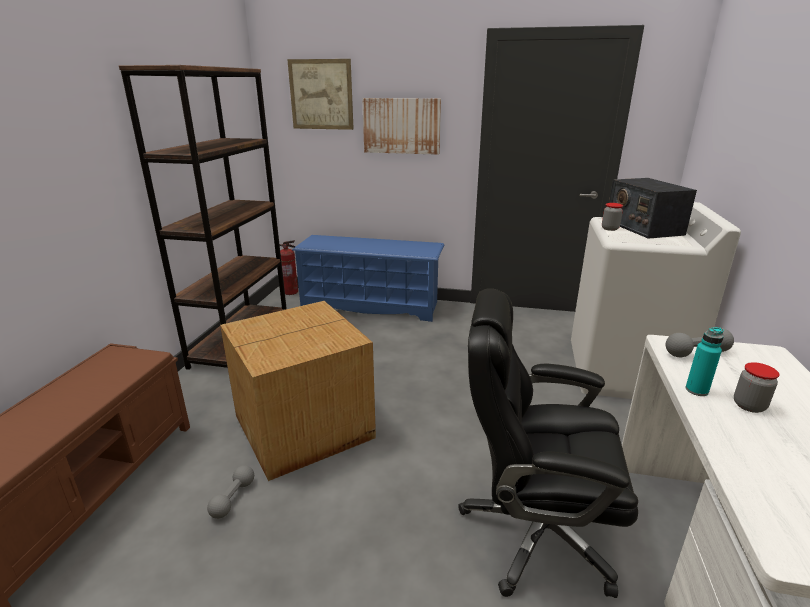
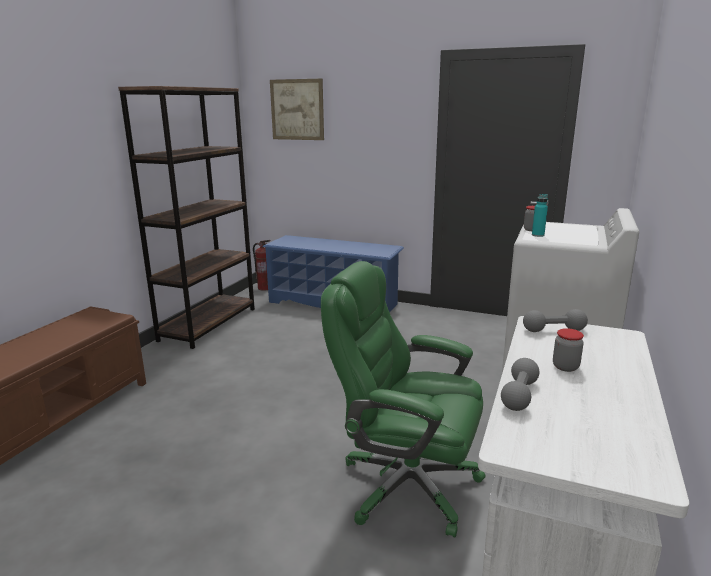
camera: 10 degrees right, 5 degrees down
grey dumbbell [207,465,254,519] -> grey dumbbell moved to [501,358,540,411]
cardboard box [220,301,376,481] -> none
picture [362,98,441,155] -> none
black office chair [458,288,638,598] -> green office chair [321,261,486,538]
radio [609,178,697,239] -> none
turquoise bottle [685,327,724,396] -> turquoise bottle moved to [532,194,548,237]

